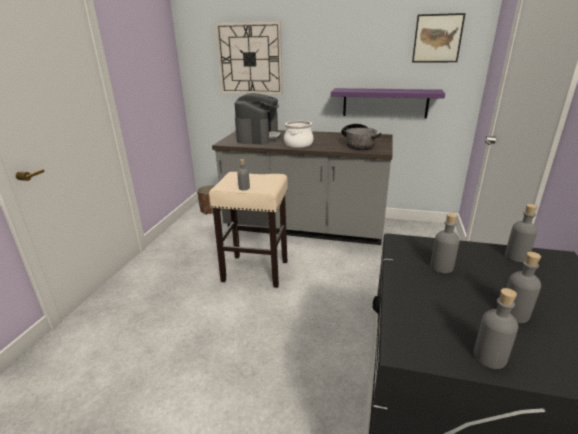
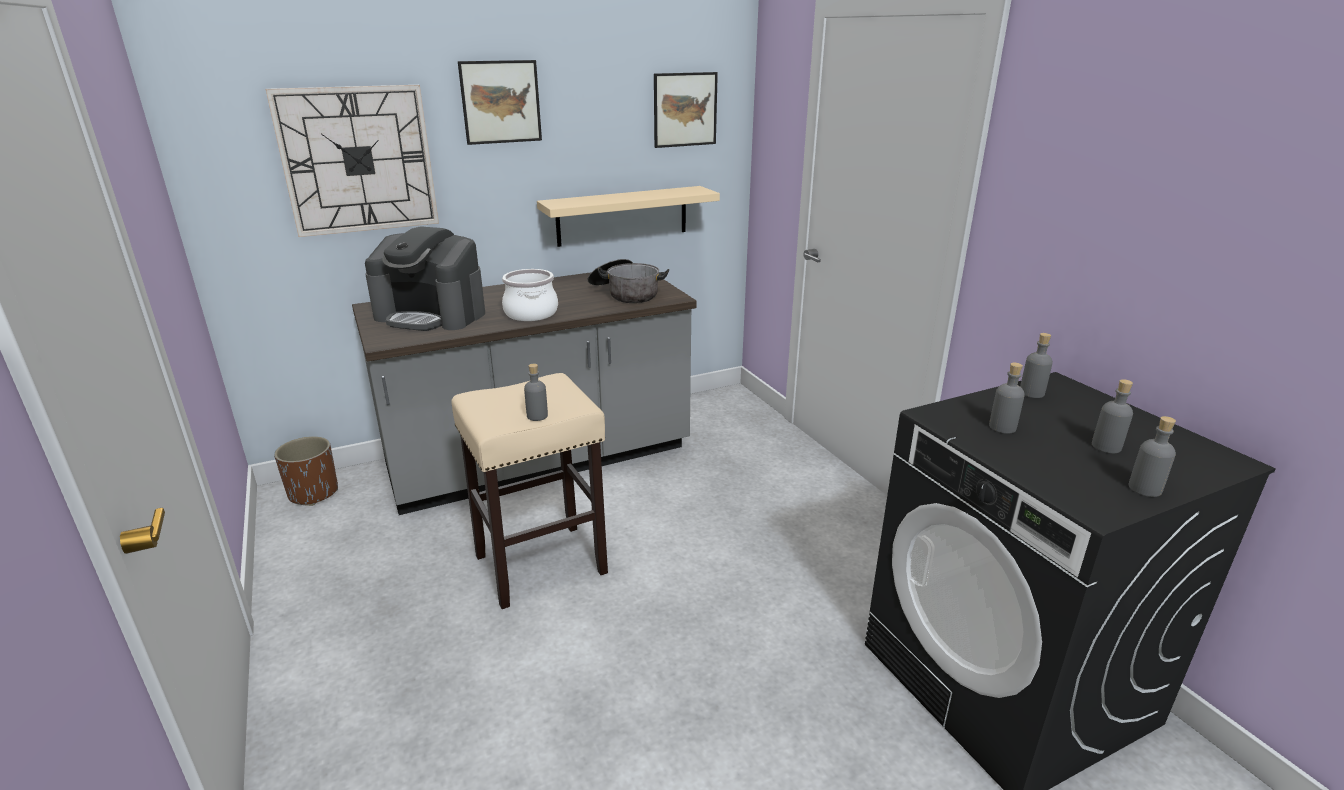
camera: 40 degrees left, 0 degrees up
coffee machine [235,93,282,145] -> coffee machine turned 135 degrees clockwise [365,226,485,331]
purple shelf [331,88,445,118] -> beige shelf [537,186,720,247]
none -> picture [458,60,542,145]

